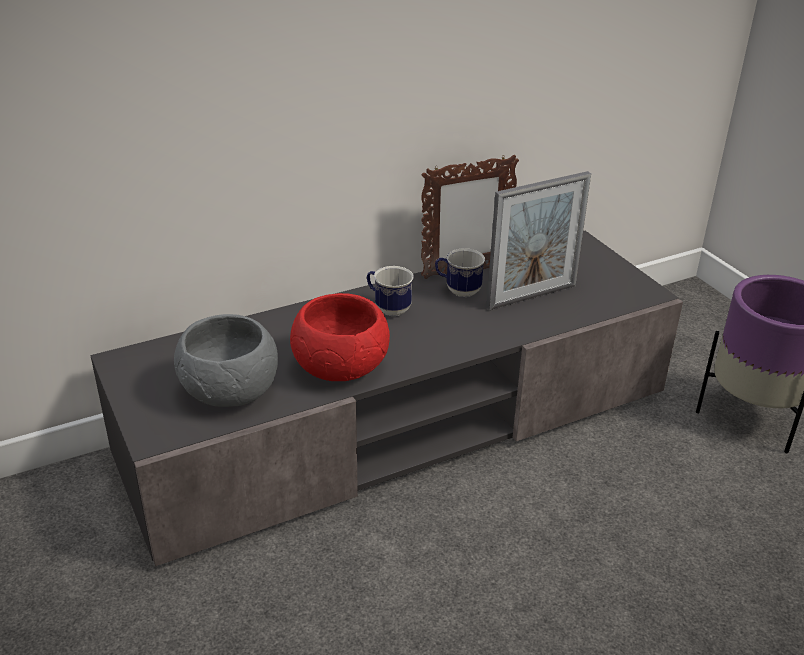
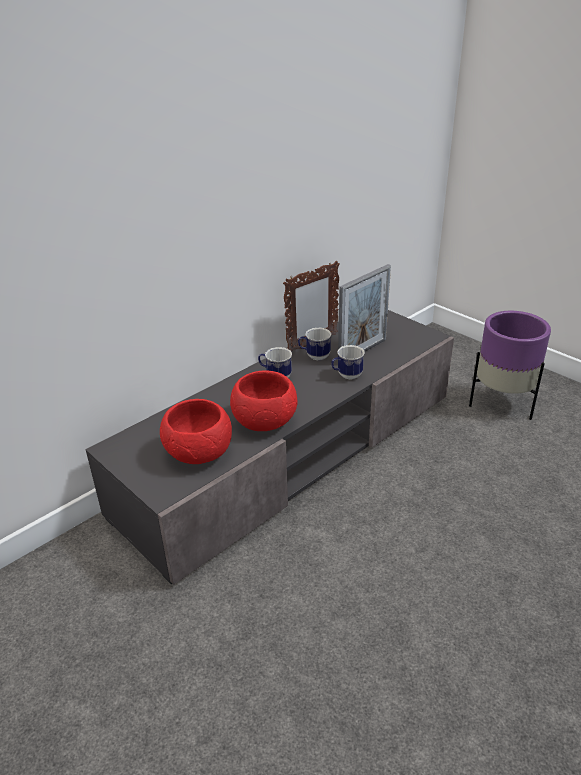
camera: 15 degrees left, 0 degrees up
grey bowl [174,314,278,407] -> red bowl [160,399,232,464]
none -> mug [331,345,365,379]

